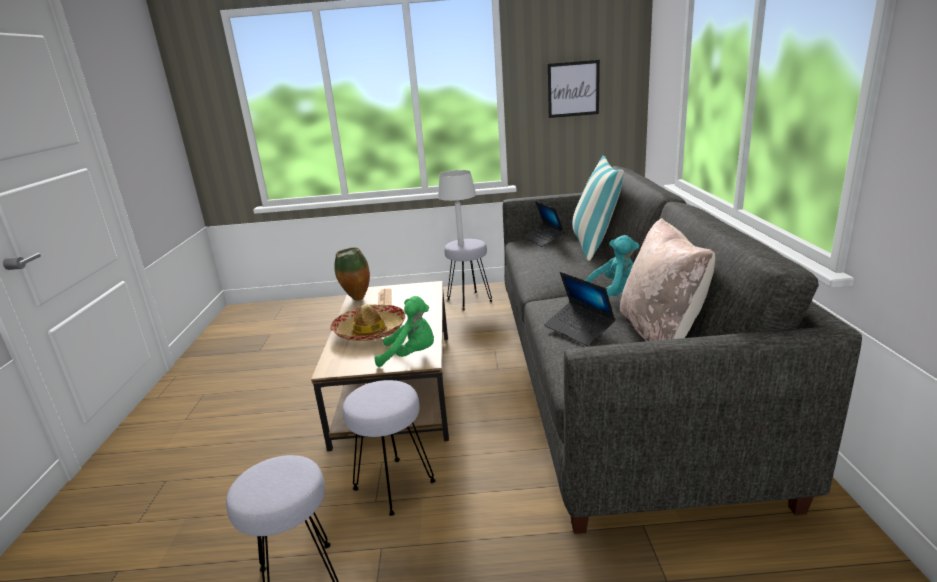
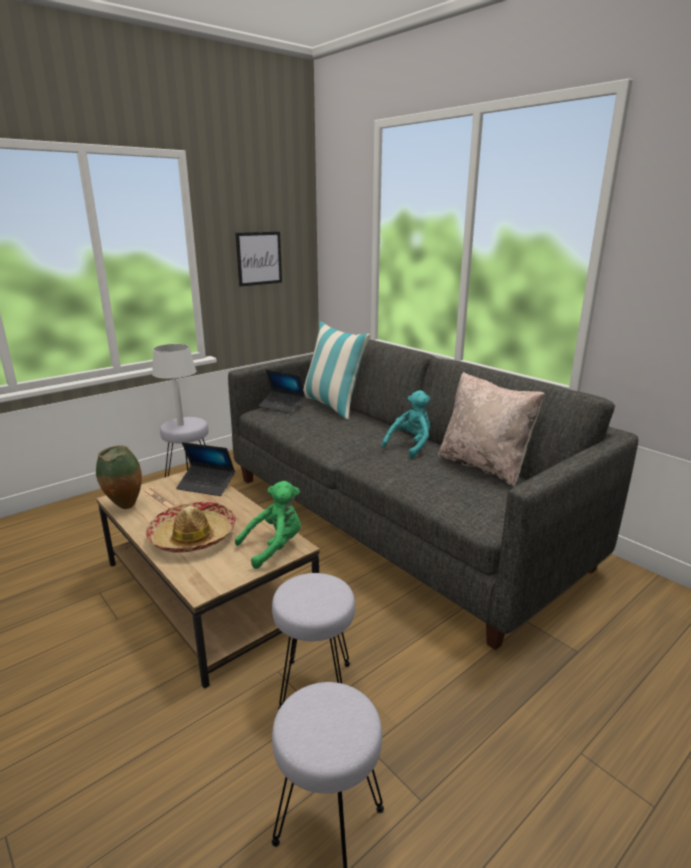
camera: 40 degrees left, 0 degrees up
laptop [544,272,616,346] -> laptop moved to [176,442,235,496]

